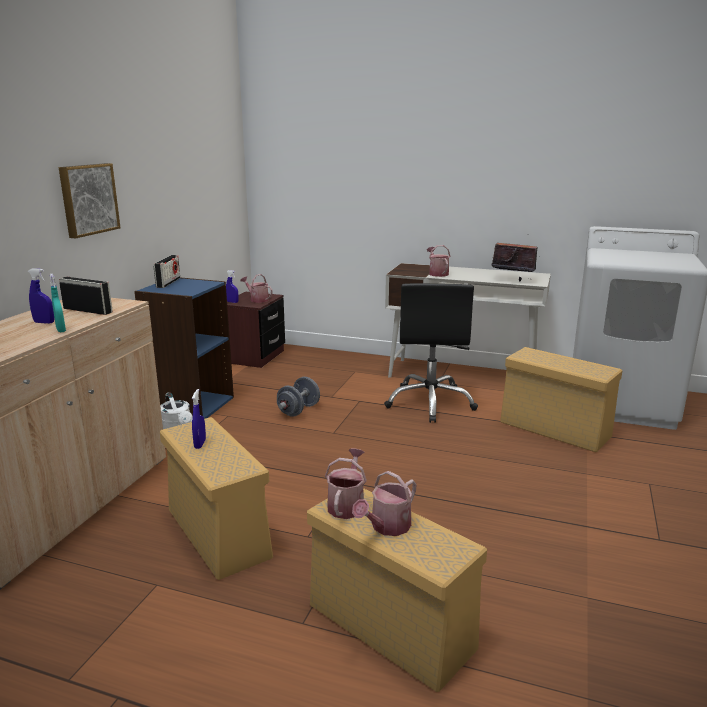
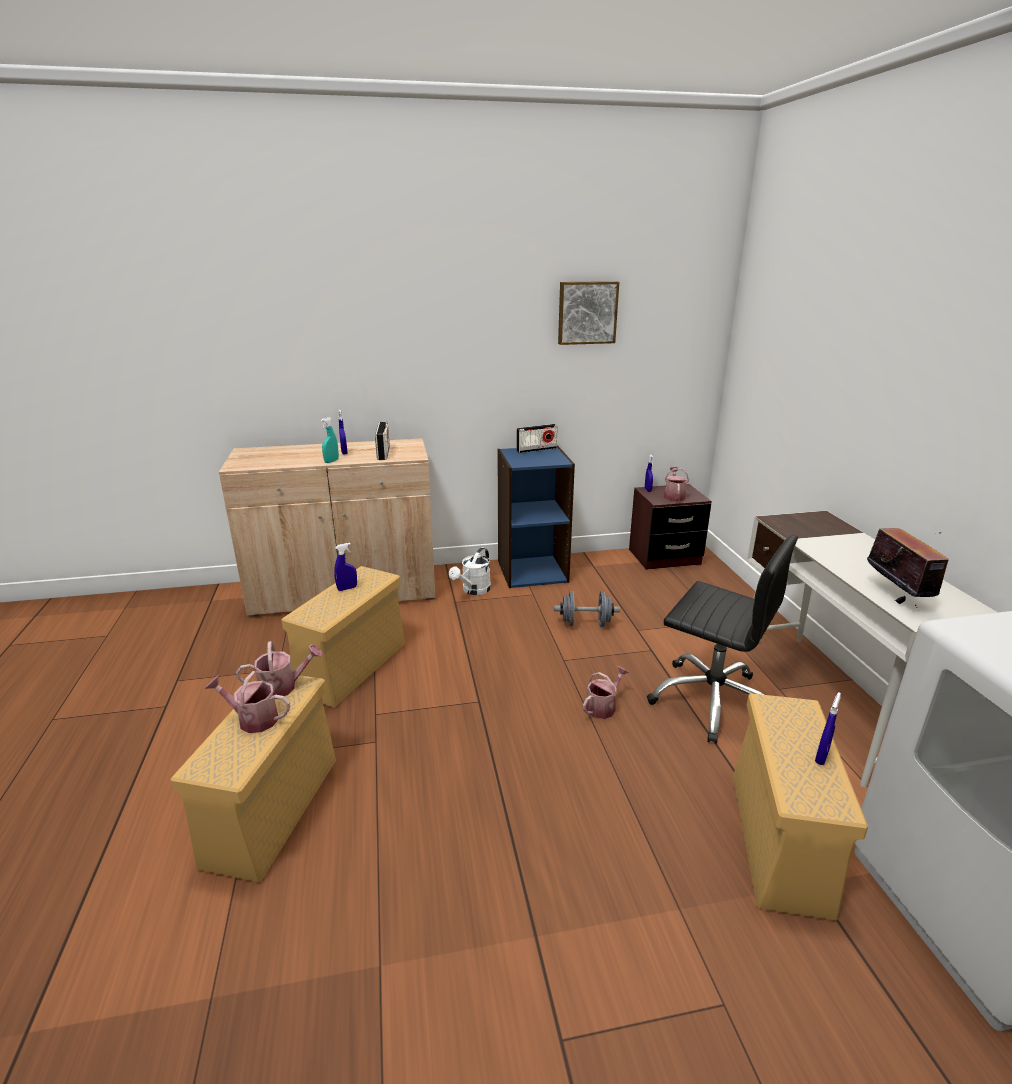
camera: 60 degrees right, 5 degrees up
picture [59,163,120,238] -> picture moved to [558,281,619,345]
black office chair [384,283,478,423] -> black office chair turned 120 degrees counterclockwise [647,535,798,744]
watering can [427,245,450,277] -> watering can moved to [583,666,629,719]
none -> blue spray bottle [815,692,841,765]

